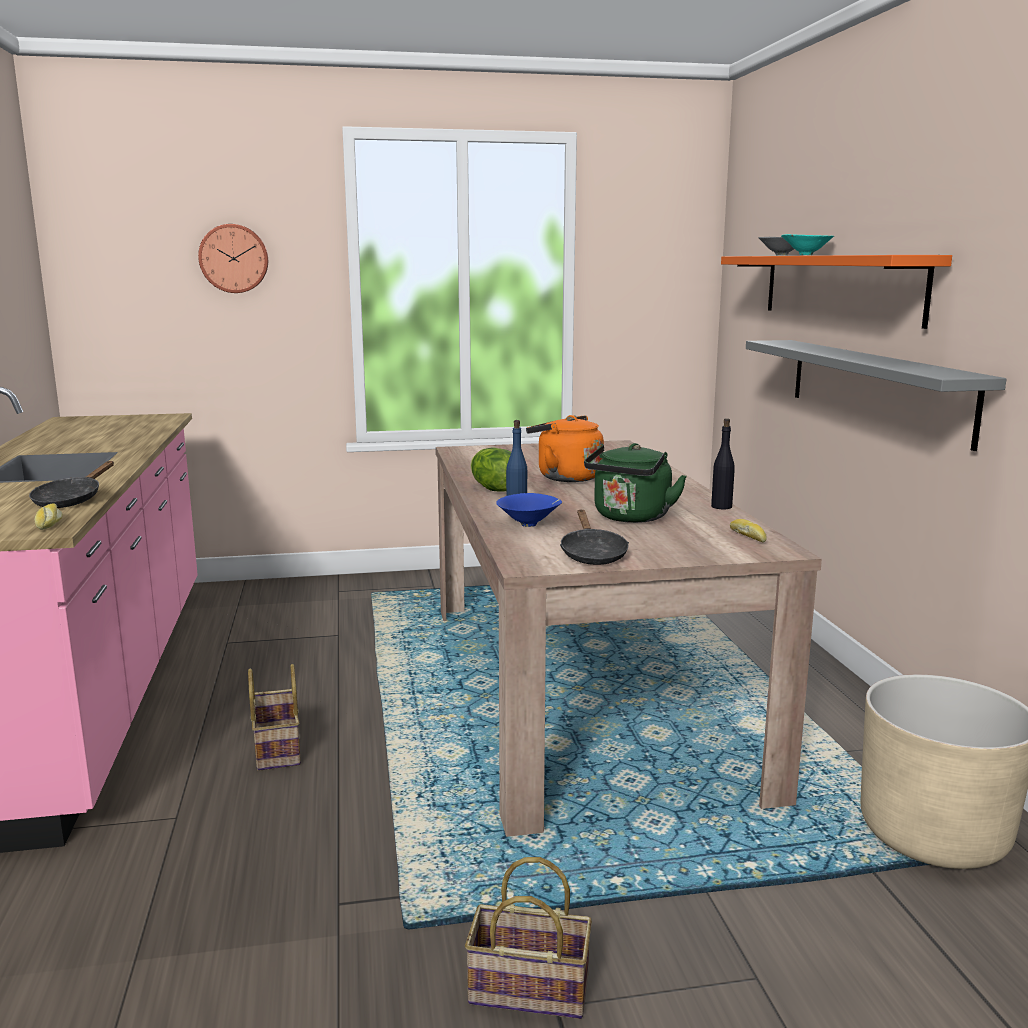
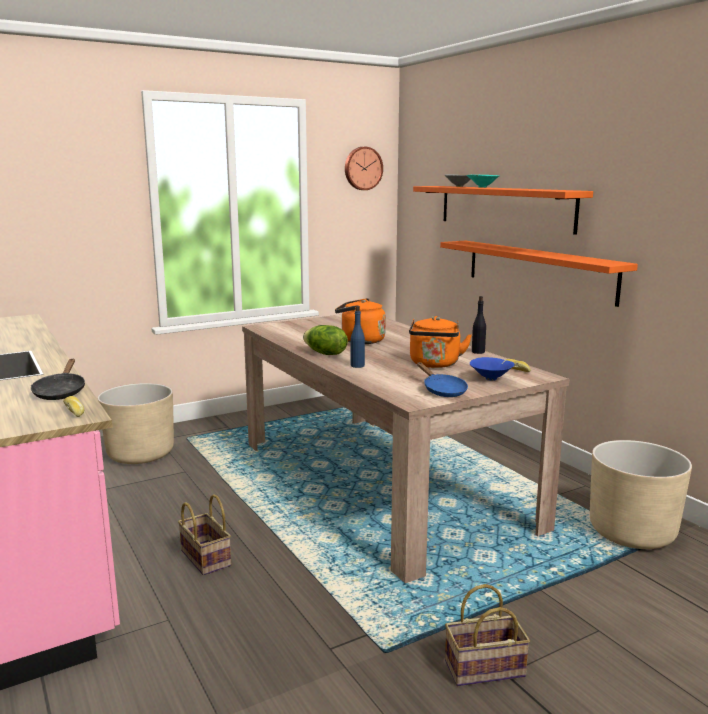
camera: 20 degrees left, 0 degrees up
wall clock [198,224,268,293] -> wall clock moved to [345,147,383,190]
blue bowl [496,493,562,527] -> blue bowl moved to [470,357,515,381]
black frying pan [560,509,629,565] -> blue frying pan [417,362,468,397]
green kettle [584,443,687,523] -> orange kettle [409,316,472,368]
grey shelf [746,340,1007,451] -> orange shelf [440,241,638,307]
none -> beige planter [97,383,174,464]

